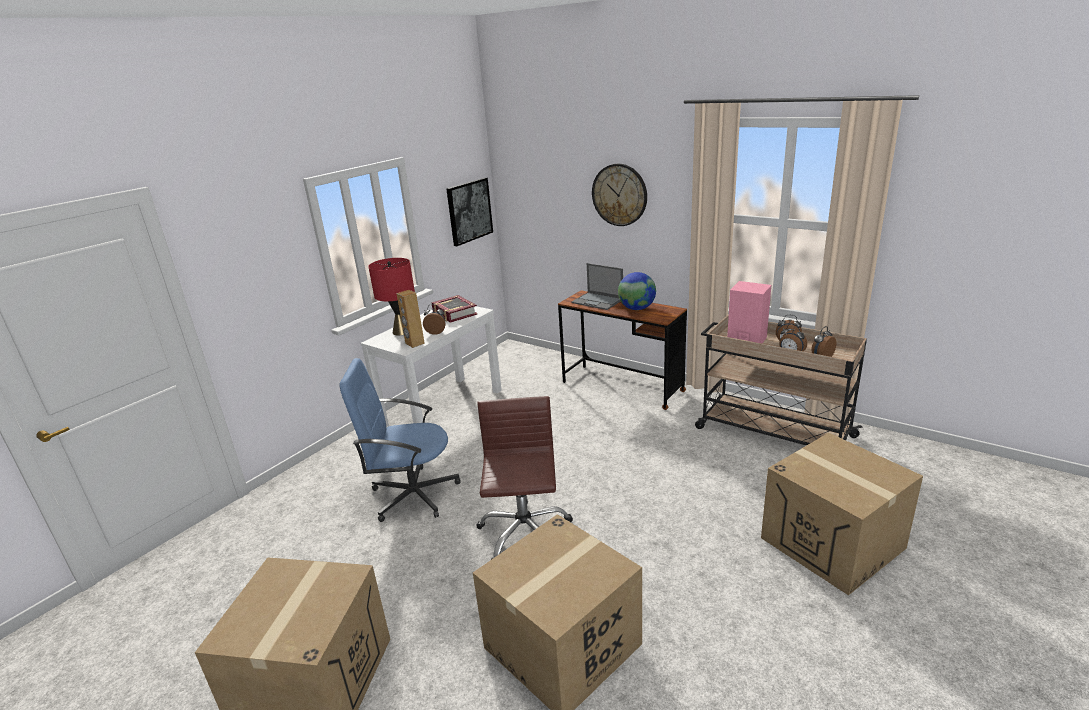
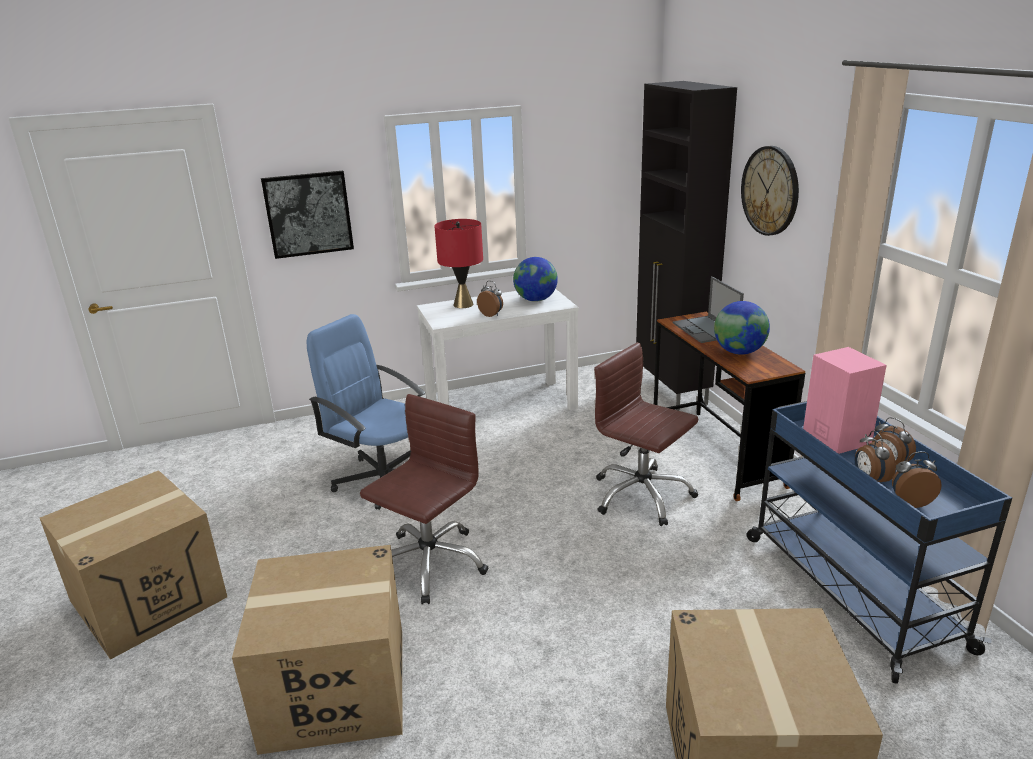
camera: 35 degrees right, 0 degrees up
brown speaker [396,290,425,348] -> none
book [431,295,478,323] -> globe [513,257,558,302]
picture [446,178,493,246] -> picture moved to [261,171,354,259]
beige cart [695,315,867,446] -> blue cart [746,401,1012,684]
none -> brown office chair [594,342,698,526]
none -> black cabinet [636,81,737,411]

